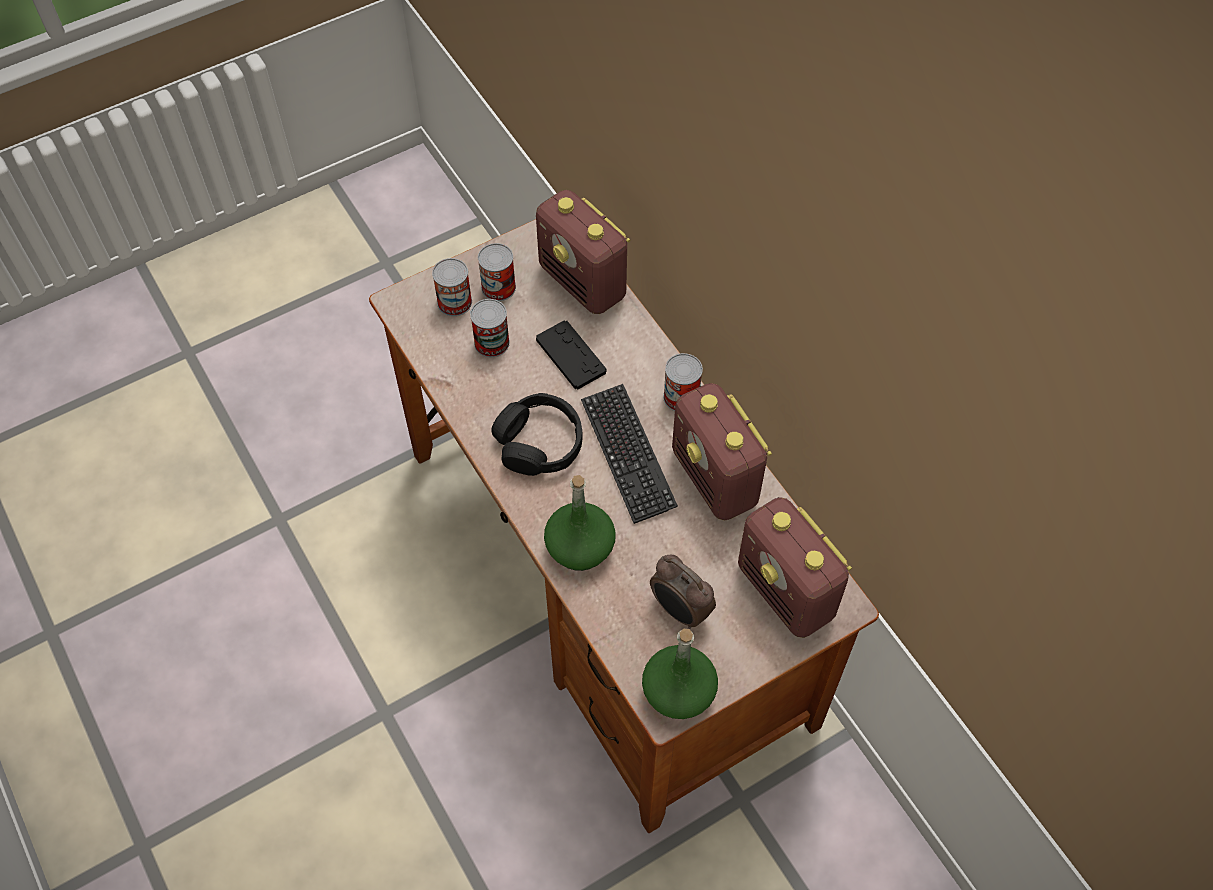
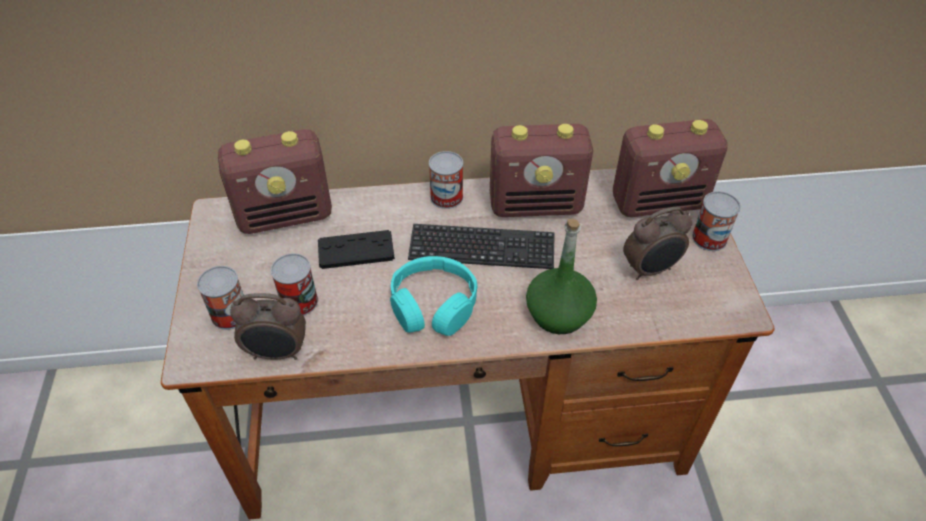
camera: 65 degrees left, 10 degrees down
can [478,243,516,301] -> can moved to [692,191,741,251]
black headphones [492,393,583,476] -> turquoise headphones [390,256,477,336]
green bottle [642,628,718,719] -> none
none -> alarm clock [230,293,306,360]

